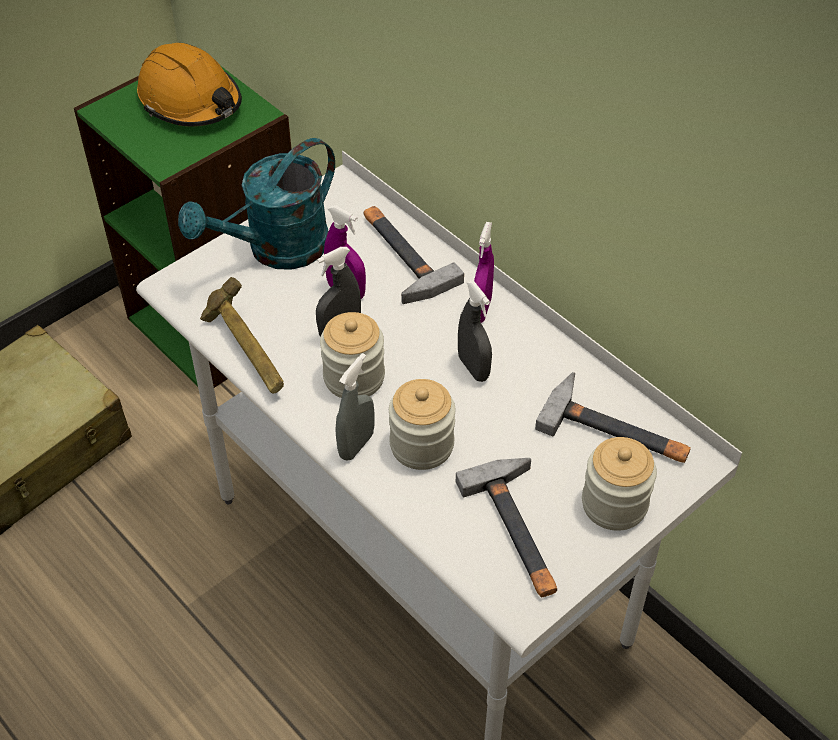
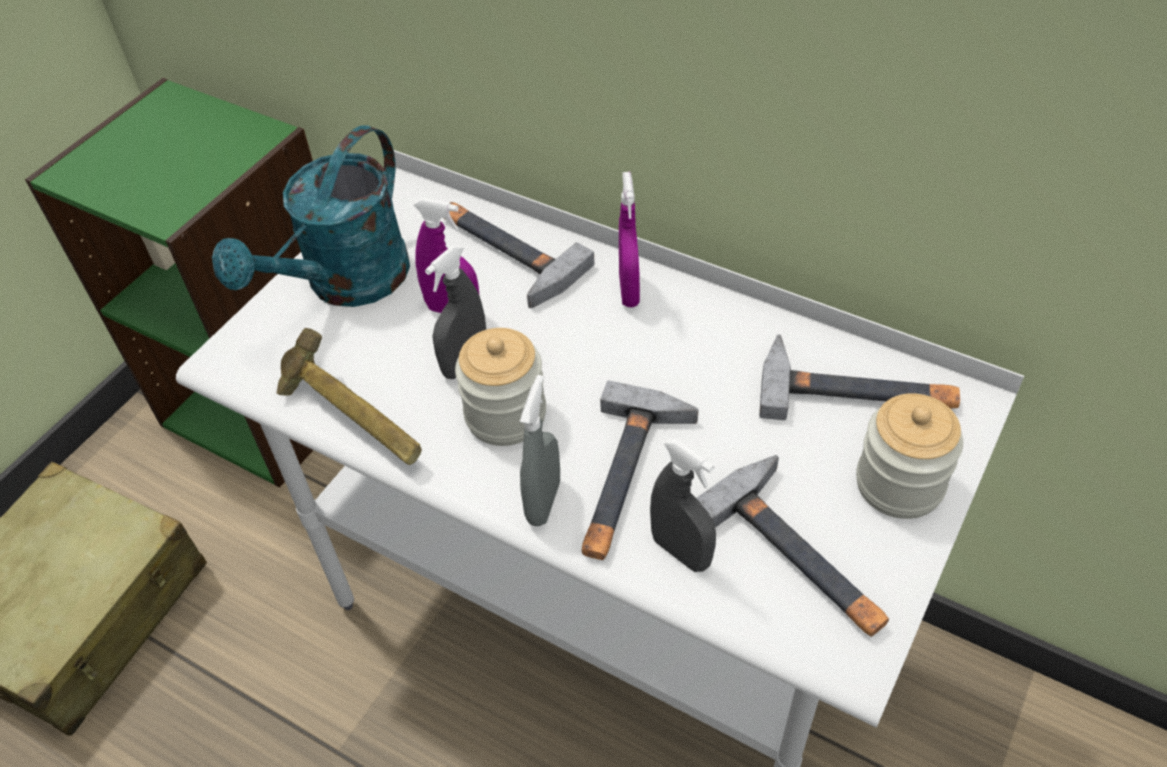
camera: 15 degrees left, 0 degrees up
orange hard hat [137,43,242,126] -> none
jar [389,379,456,470] -> hammer [582,380,698,560]
grey spray bottle [458,281,492,382] -> grey spray bottle moved to [650,438,716,572]

